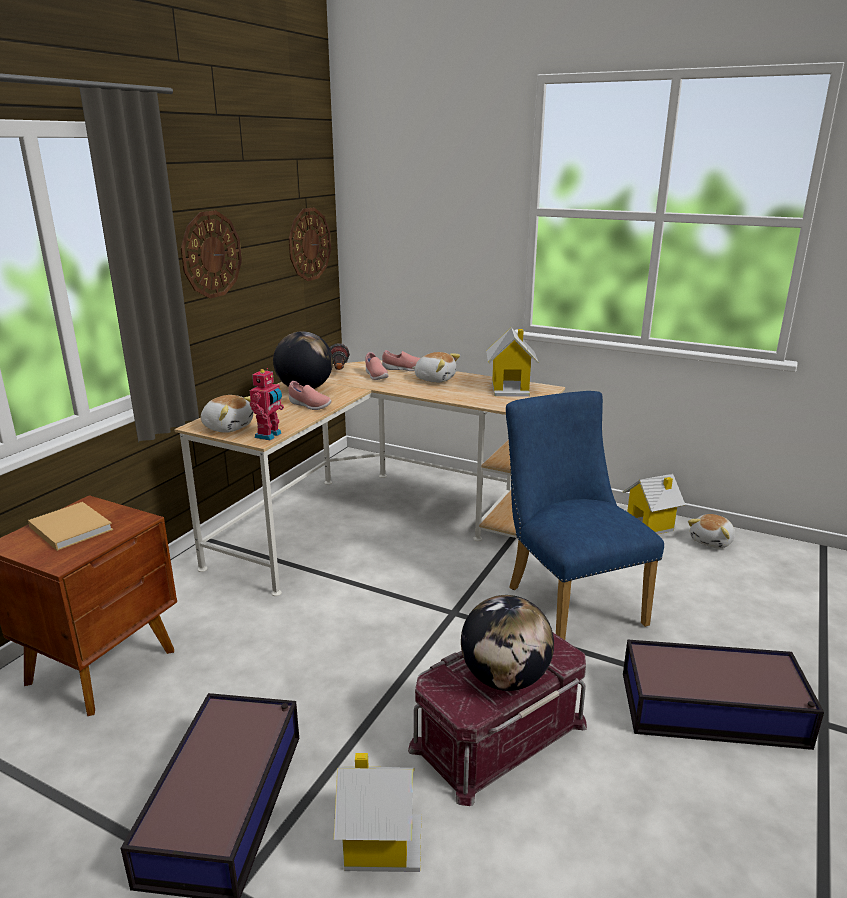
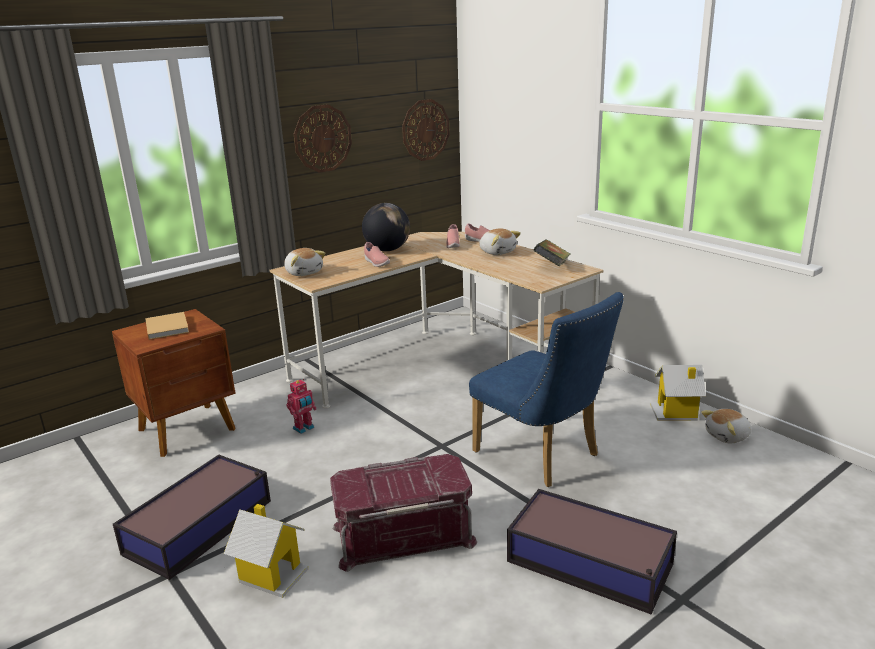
camera: 25 degrees right, 0 degrees up
toy robot [250,368,284,441] -> toy robot moved to [287,379,316,434]
flashlight [330,343,350,370] -> none
globe [461,595,554,691] -> none
toy house [486,327,539,397] -> book [534,239,570,266]
blue chair [506,391,664,640] -> blue chair turned 135 degrees clockwise [469,292,624,487]

